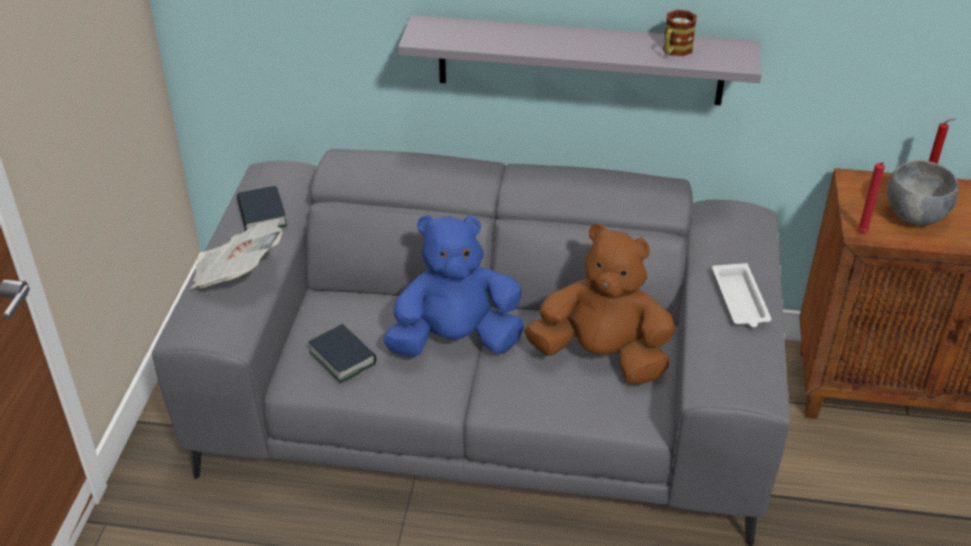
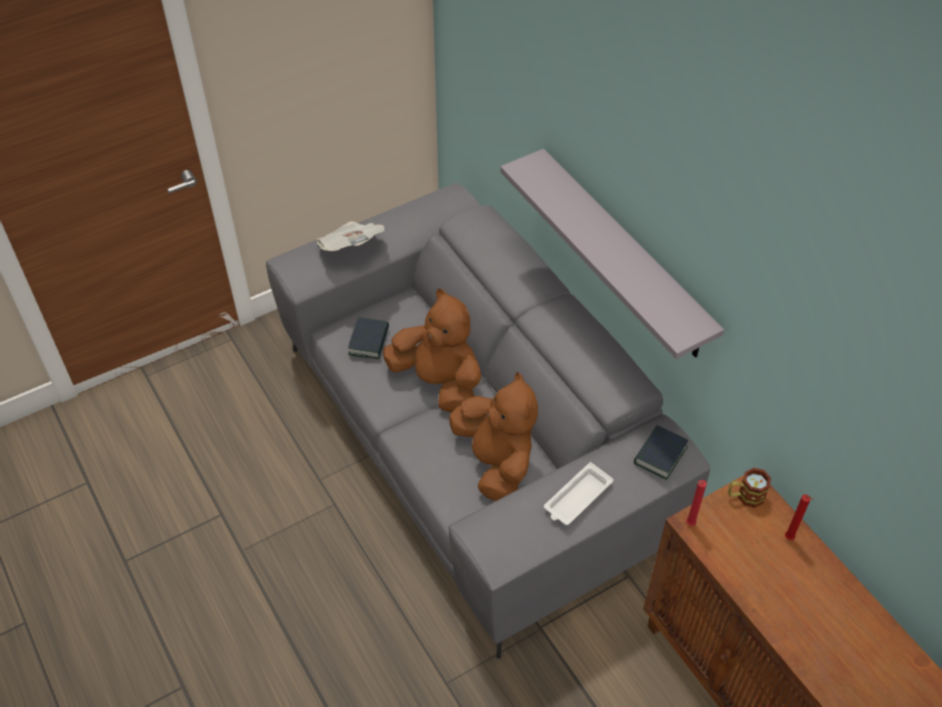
camera: 50 degrees right, 10 degrees up
book [237,186,287,231] -> book moved to [634,425,688,480]
blue plush toy [383,215,524,357] -> brown plush toy [383,289,481,413]
mug [663,10,697,56] -> mug moved to [728,468,771,508]
grey bowl [887,160,958,226] -> none

